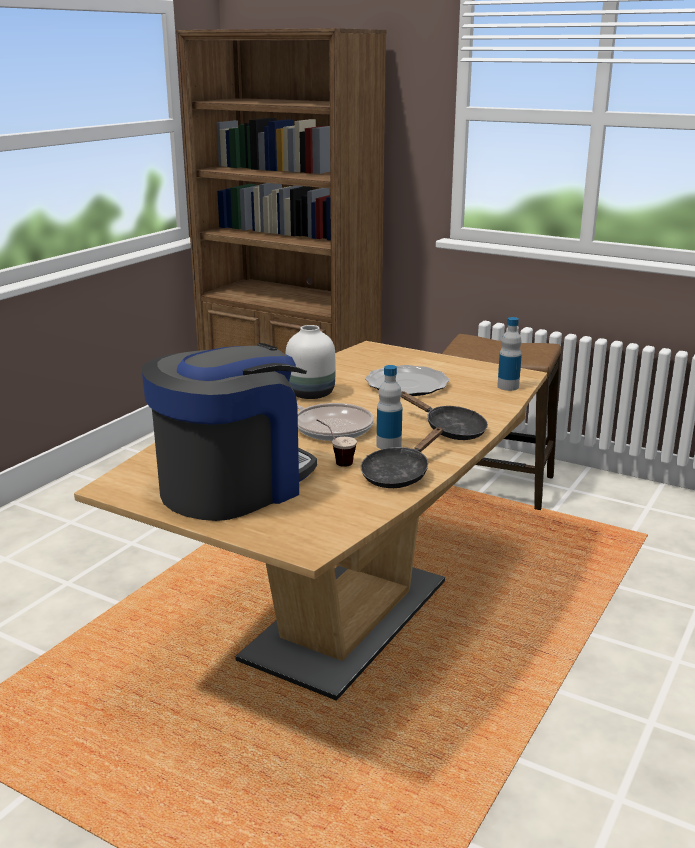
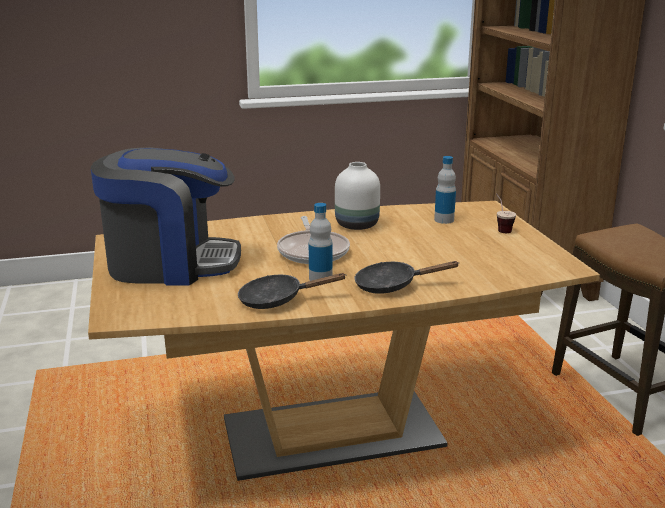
camera: 45 degrees right, 0 degrees up
cup [316,419,357,467] -> cup moved to [496,193,516,233]
plate [365,365,450,396] -> none
black frying pan [401,391,488,440] -> black frying pan turned 90 degrees clockwise [355,261,460,294]
bottle [497,317,522,391] -> bottle moved to [434,156,456,224]

